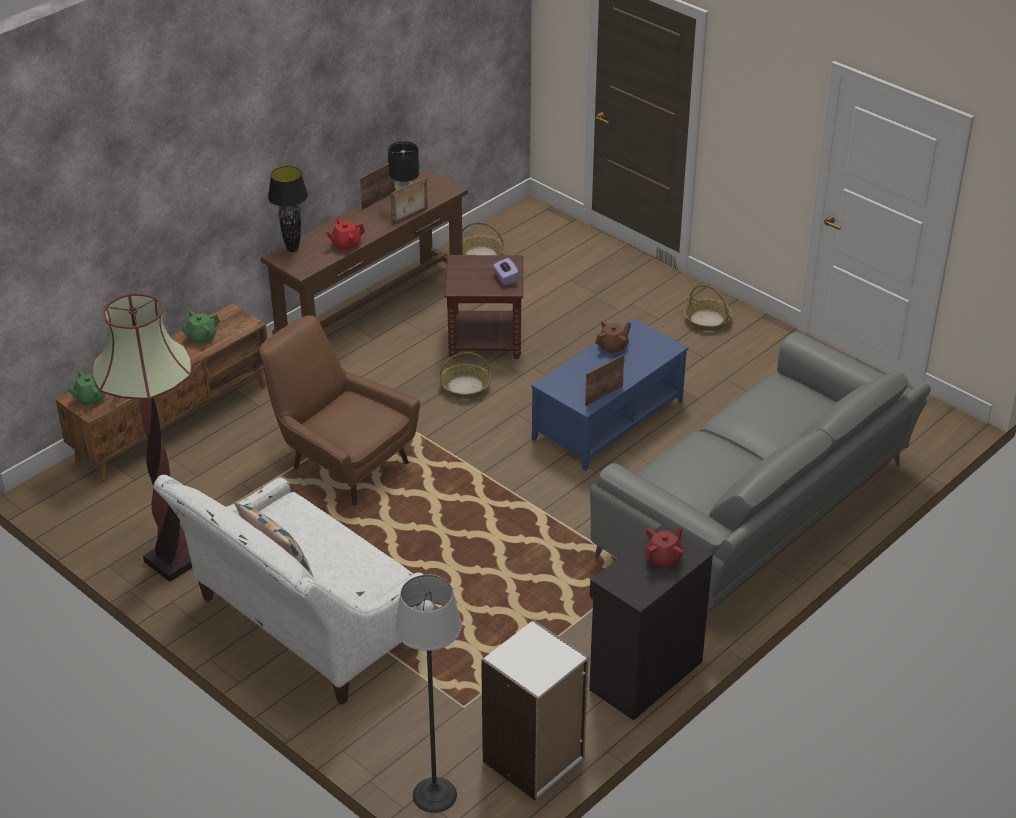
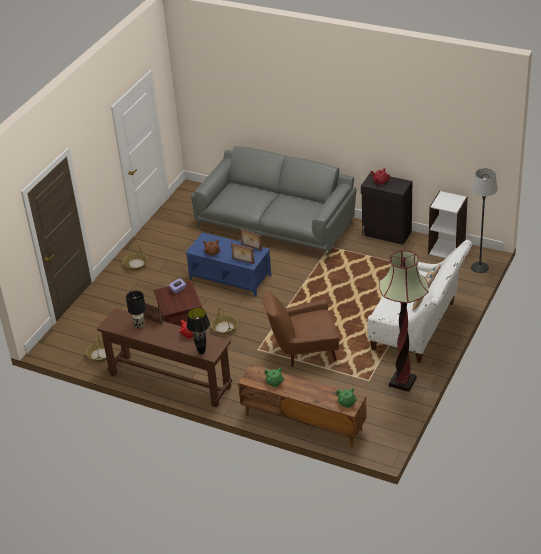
camera: 105 degrees left, 0 degrees up
brown armchair [259,315,420,506] -> brown armchair turned 60 degrees clockwise [262,290,340,367]
picture frame [360,164,395,210] -> picture frame moved to [231,243,255,264]

